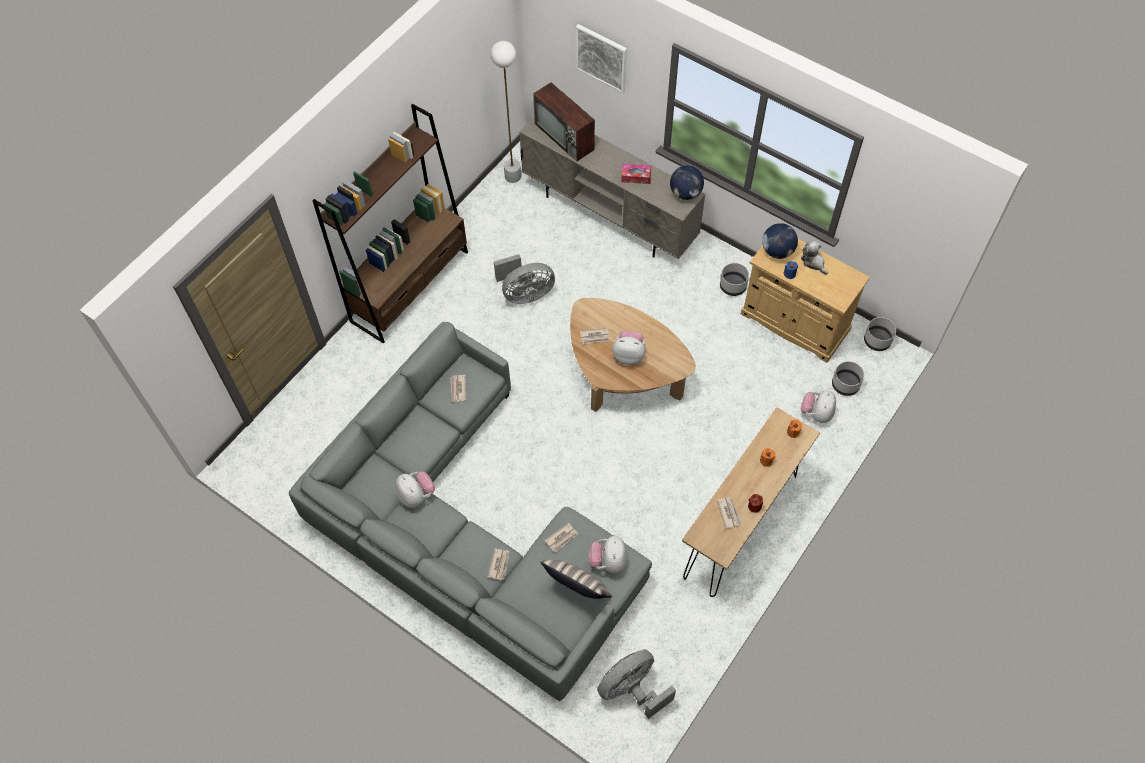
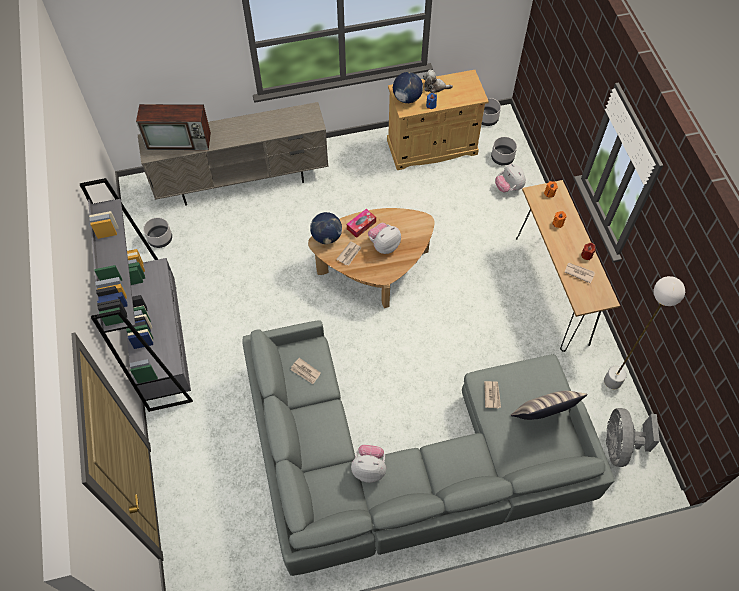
camera: 50 degrees left, 0 degrees up
brown bookcase [312,104,468,344] -> grey bookcase [80,178,193,412]
newspaper [487,549,510,580] -> none
white floor lamp [491,41,521,183] -> white floor lamp moved to [604,276,685,389]
grey fan [494,254,555,304] -> none
picture [576,24,627,93] -> none
plush toy [589,536,627,573] -> none
tissue box [621,164,652,184] -> tissue box moved to [347,209,376,238]
globe [670,166,704,200] -> globe moved to [310,212,342,244]
grey planter [720,263,749,296] -> grey planter moved to [143,217,172,248]

